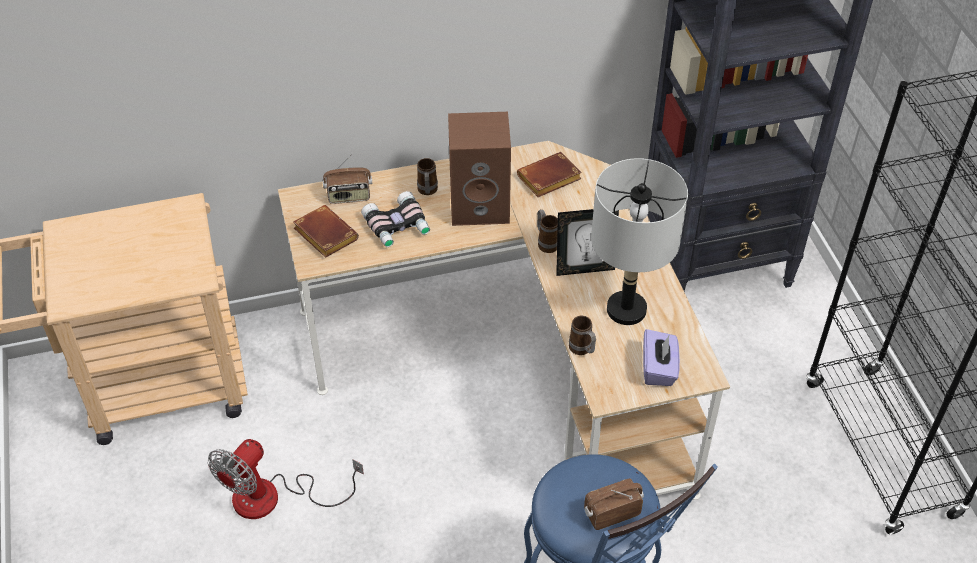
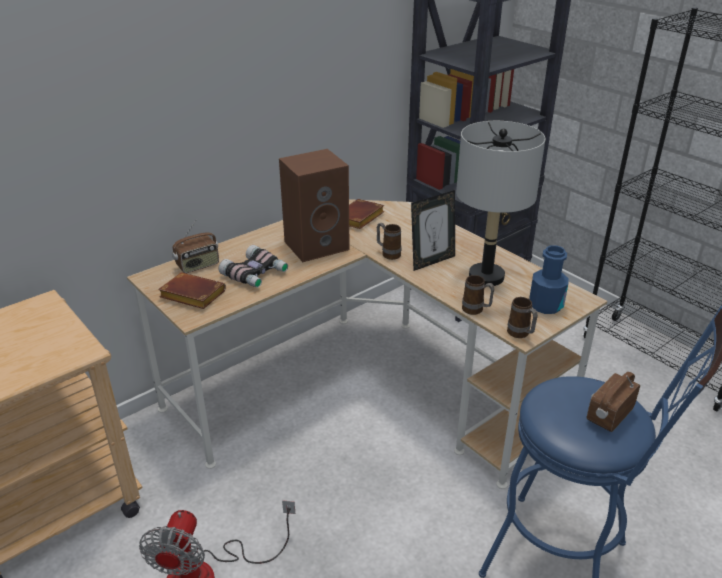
camera: 25 degrees left, 15 degrees down
mug [417,158,438,195] -> mug moved to [507,297,538,338]
purple tissue box [643,329,680,386] -> blue bottle [529,245,569,314]

